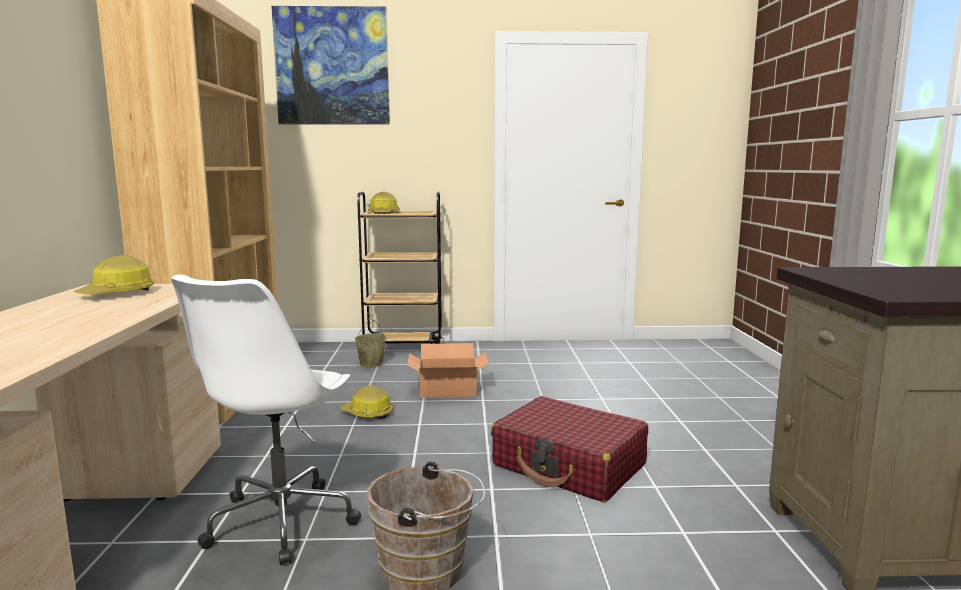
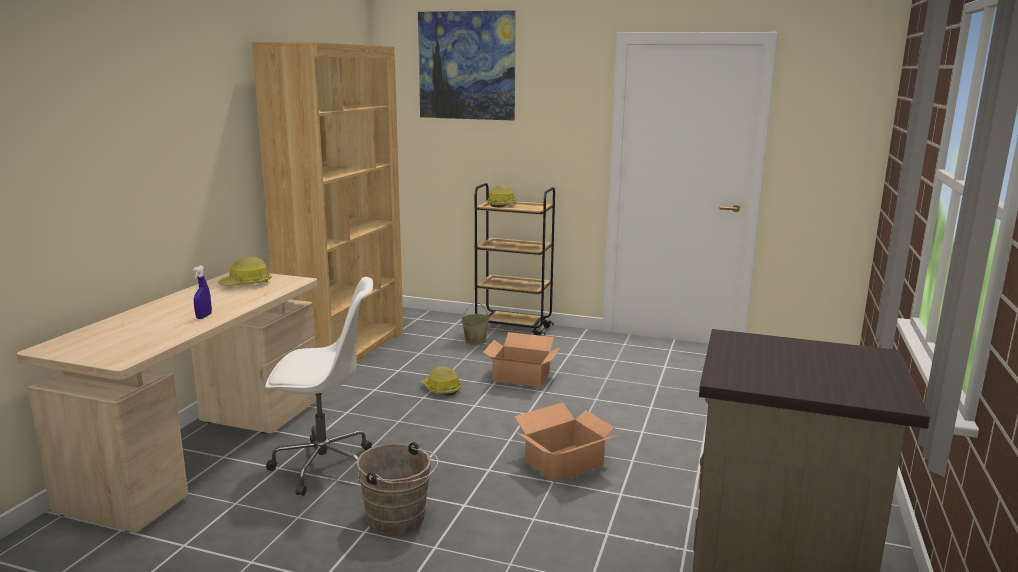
camera: 20 degrees right, 5 degrees up
white office chair [171,274,361,565] -> white office chair turned 135 degrees counterclockwise [265,277,373,496]
red suitcase [491,396,648,502] -> cardboard box [514,402,619,483]
none -> blue spray bottle [193,266,212,319]

